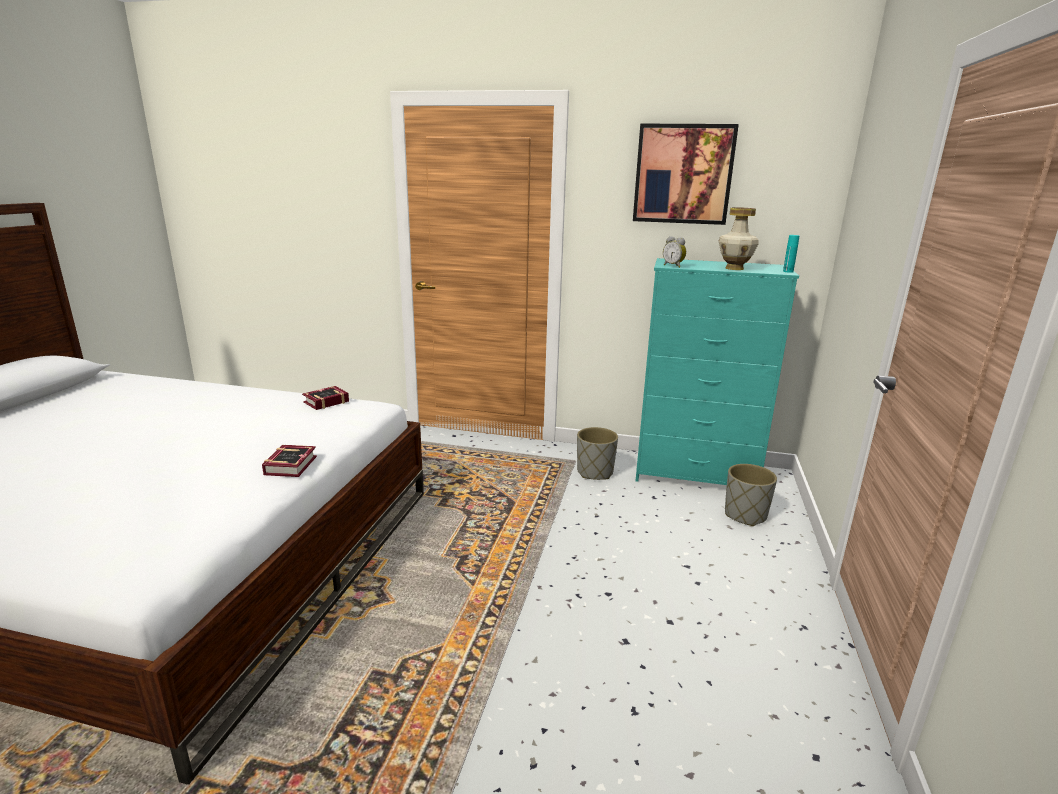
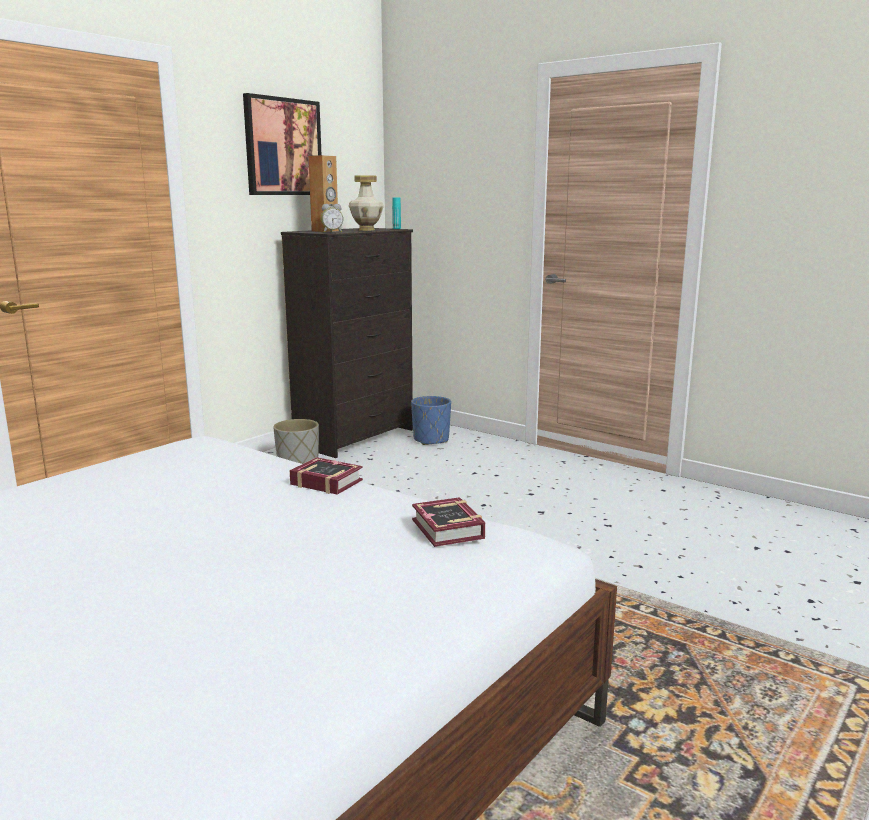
camera: 65 degrees left, 5 degrees down
book [302,386,349,410] -> book moved to [412,497,485,547]
turquoise dresser [636,258,799,485] -> black dresser [281,228,413,458]
grey planter [725,464,777,526] -> blue planter [411,396,451,445]
none -> brown speaker [308,155,339,232]

